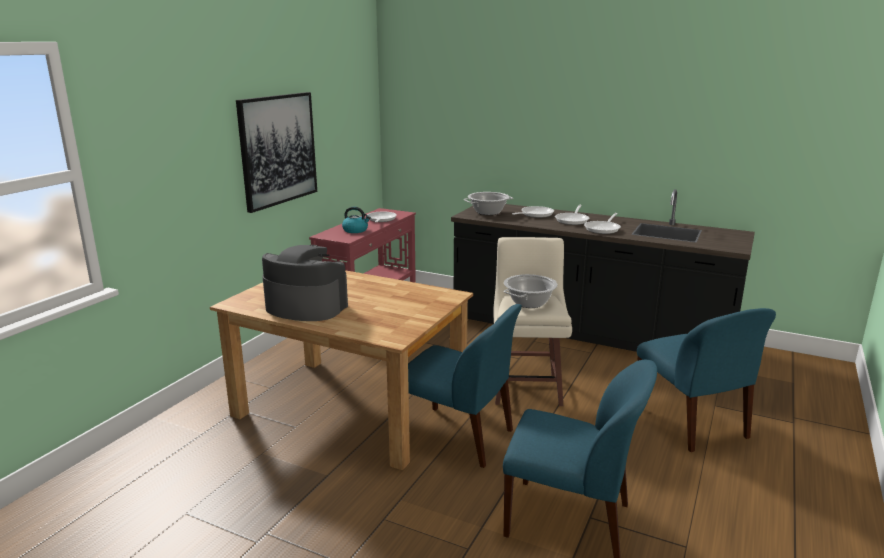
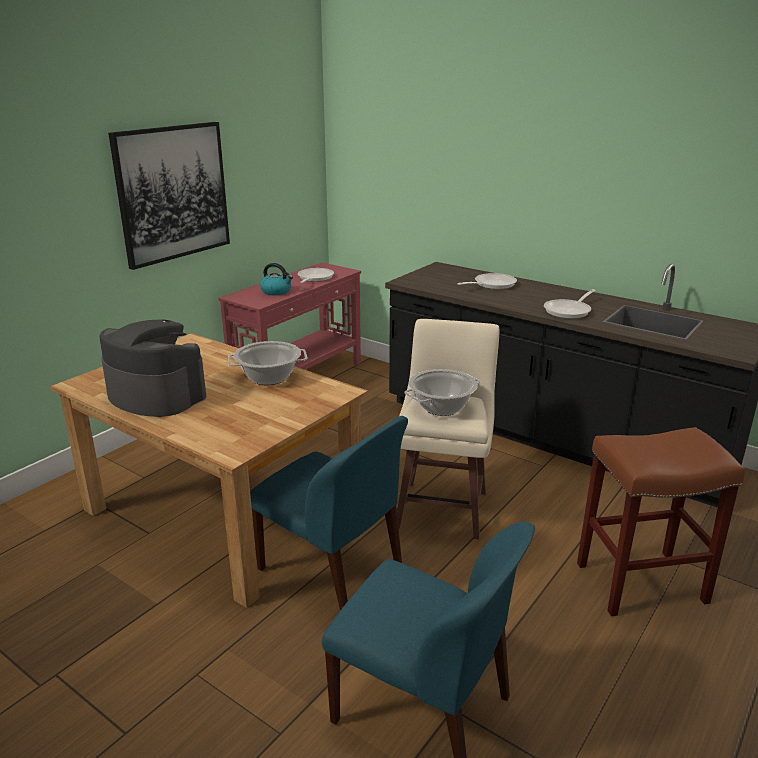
camera: 10 degrees right, 5 degrees up
cooking pot [464,192,513,215] -> cooking pot moved to [228,341,308,385]
frying pan [555,205,589,225] -> none
blue chair [637,308,776,452] -> brown stool [577,427,745,617]

